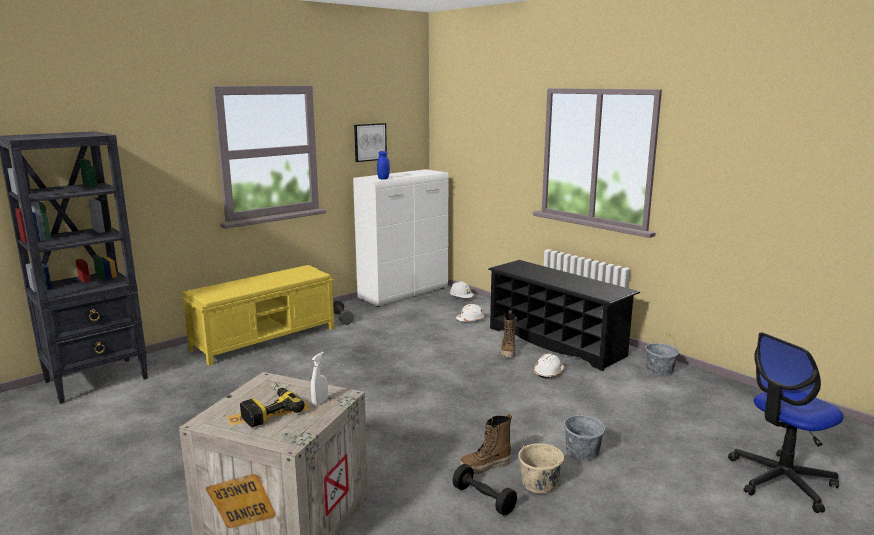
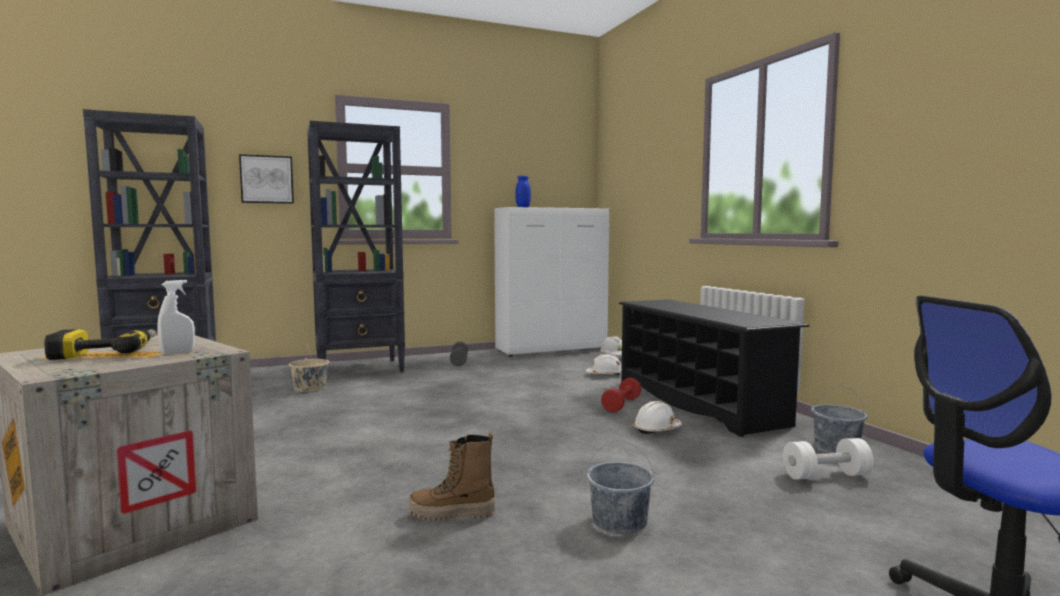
camera: 20 degrees right, 10 degrees down
yellow bench [181,265,334,366] -> black bookcase [307,121,405,372]
picture [354,123,387,162] -> picture moved to [239,154,294,204]
black dumbbell [453,464,517,516] -> none
boot [501,311,517,357] -> red dumbbell [601,378,641,412]
beige bucket [518,434,564,494] -> beige bucket moved to [289,343,329,392]
none -> white dumbbell [783,438,874,480]

